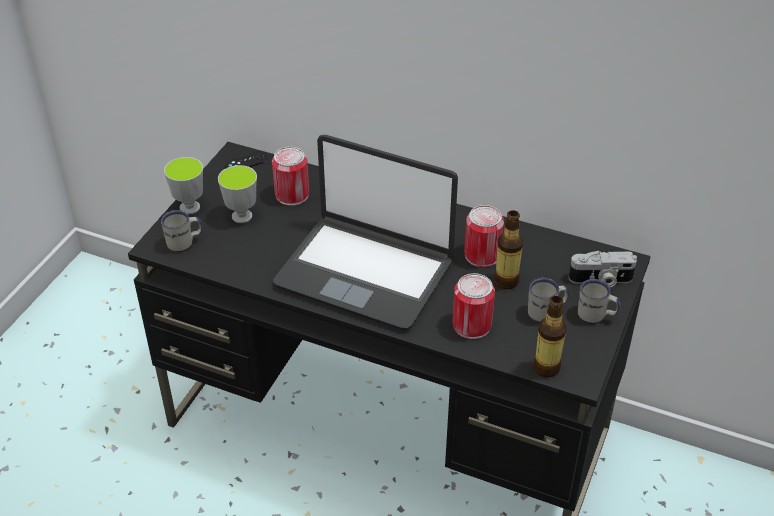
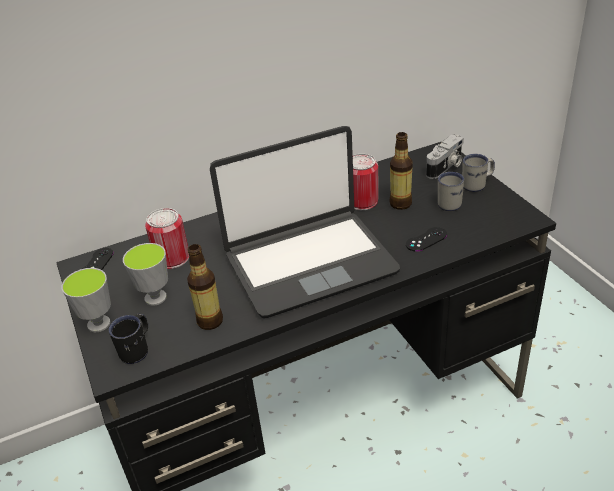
camera: 45 degrees left, 5 degrees down
white mug [161,210,202,253] -> black mug [109,314,148,364]
can [453,273,495,339] -> black game controller [406,227,447,251]
bottle [533,296,566,377] -> bottle moved to [187,244,223,330]

